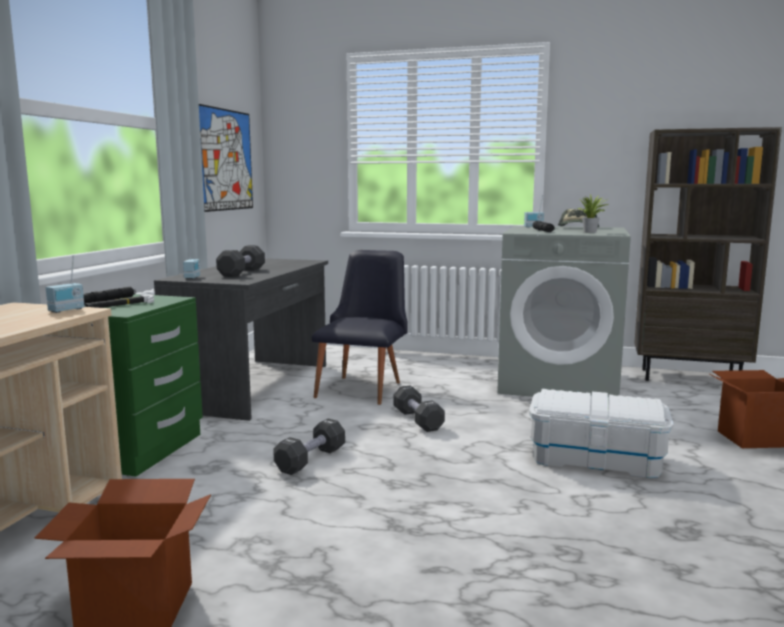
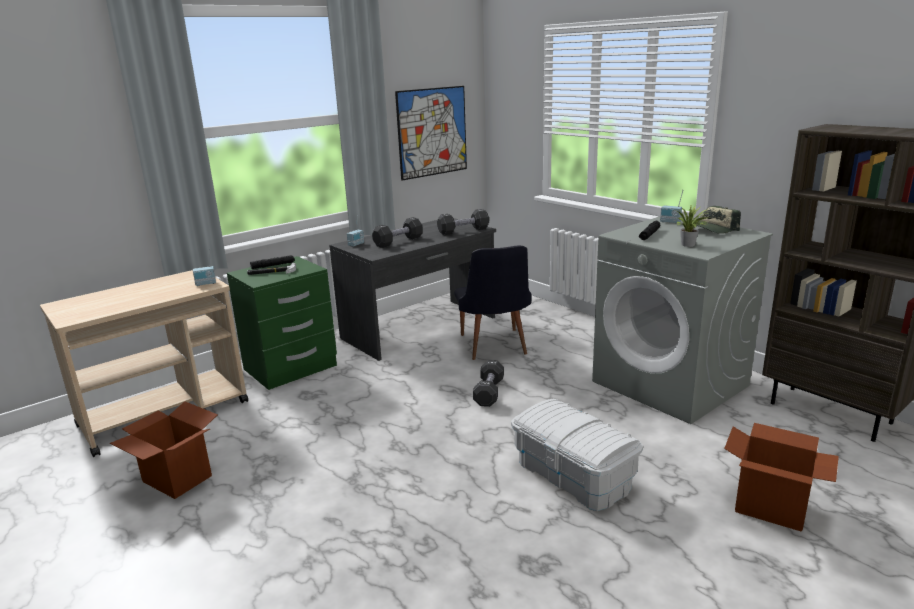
camera: 35 degrees right, 10 degrees up
black dumbbell [273,419,345,475] -> black dumbbell moved to [437,209,489,235]
black chair [312,250,408,405] -> black chair turned 120 degrees clockwise [454,246,531,360]

